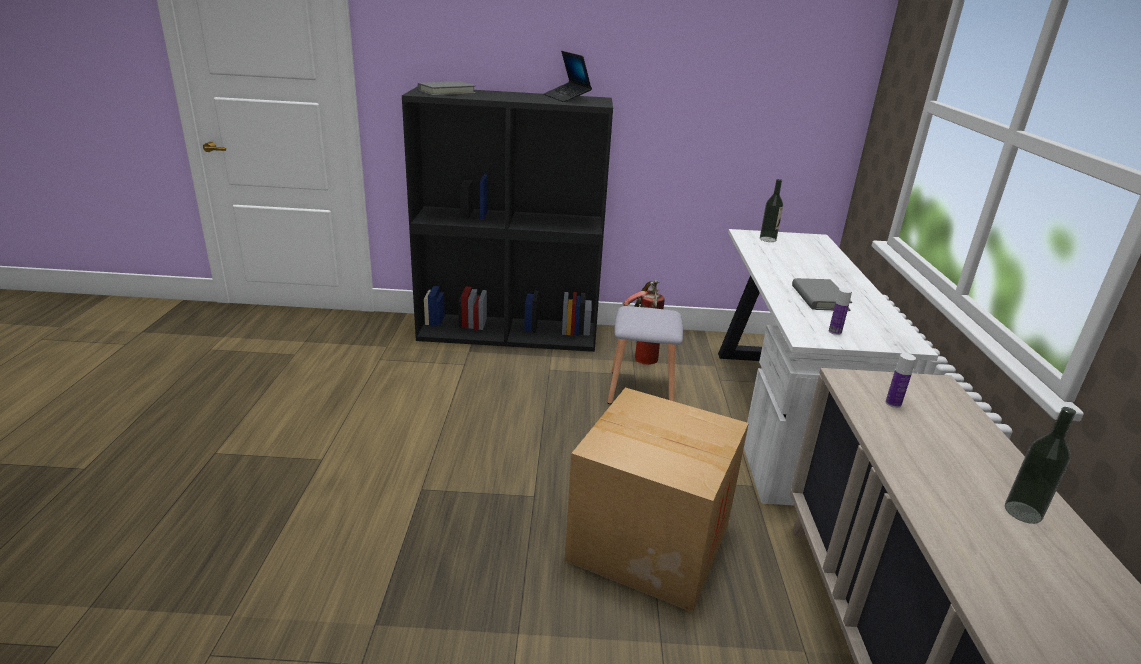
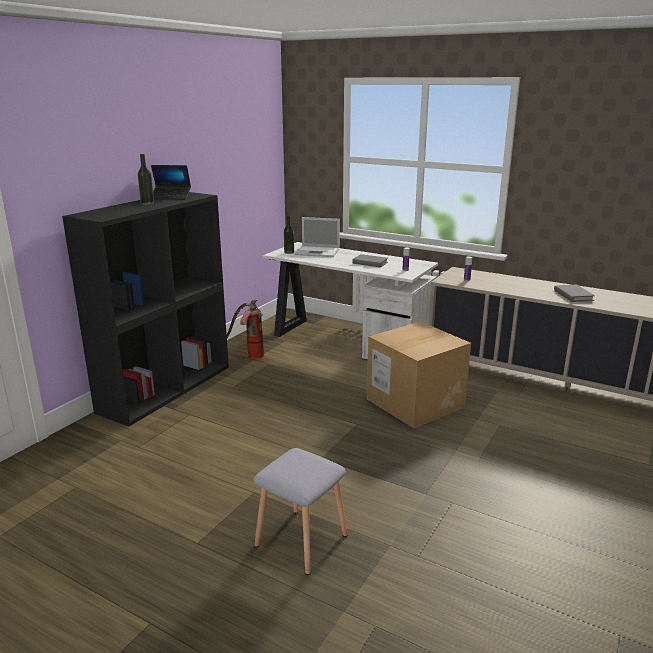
camera: 60 degrees left, 5 degrees down
grey book [418,81,476,96] -> grey book moved to [554,285,595,302]
grey stool [607,306,683,404] -> grey stool moved to [253,448,348,575]
bottle [1005,407,1076,524] -> bottle moved to [138,154,154,205]
none -> laptop [295,217,340,257]

